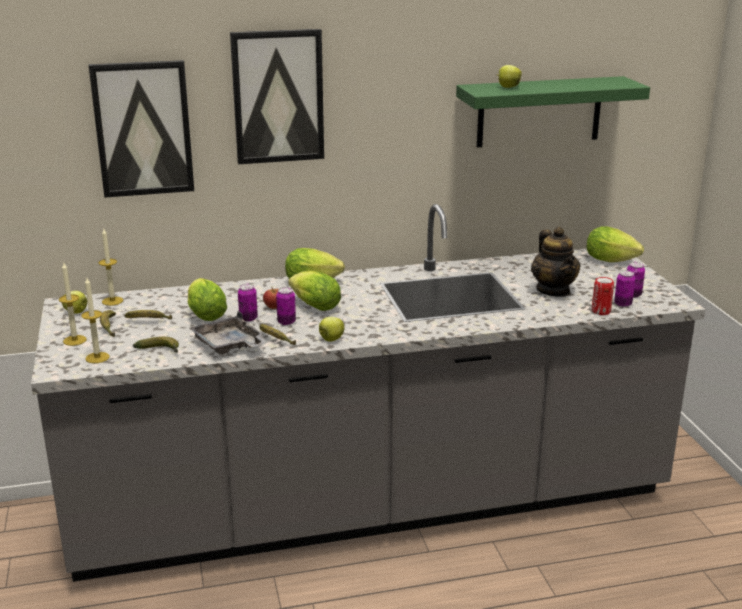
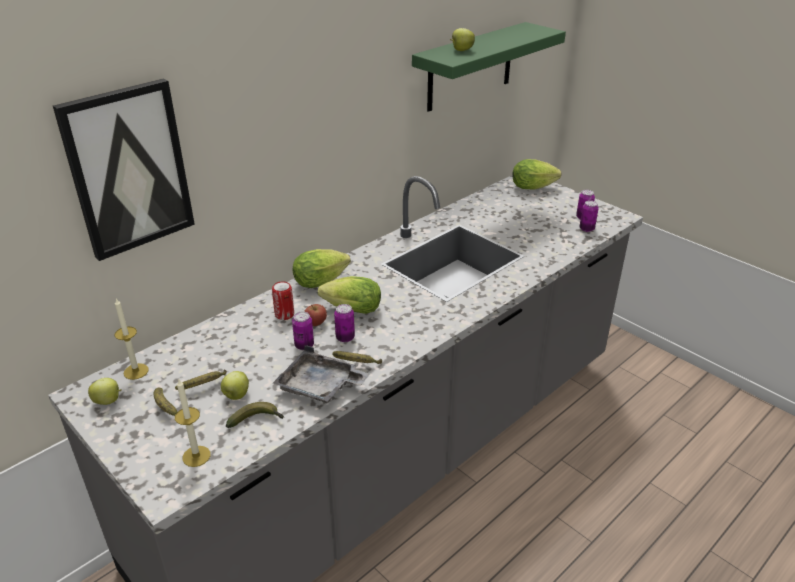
camera: 30 degrees left, 10 degrees up
candle [59,263,87,346] -> none
lettuce [188,278,227,321] -> none
picture [230,29,324,164] -> none
apple [319,317,345,342] -> apple moved to [221,371,249,400]
teapot [531,227,581,297] -> none
can [592,277,614,315] -> can moved to [272,281,294,320]

